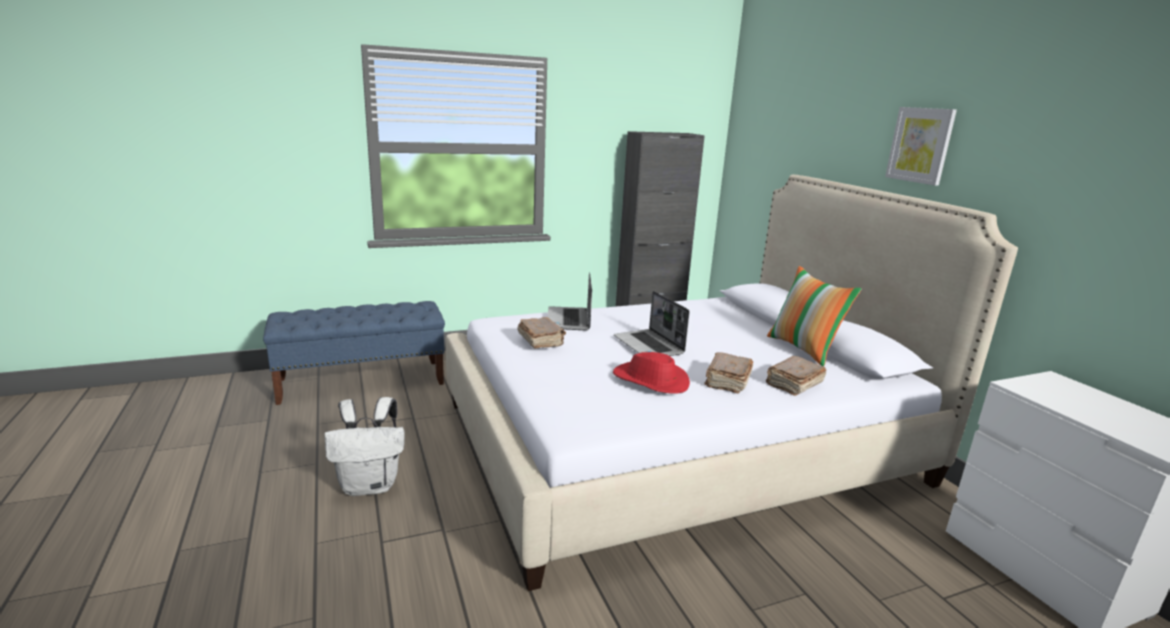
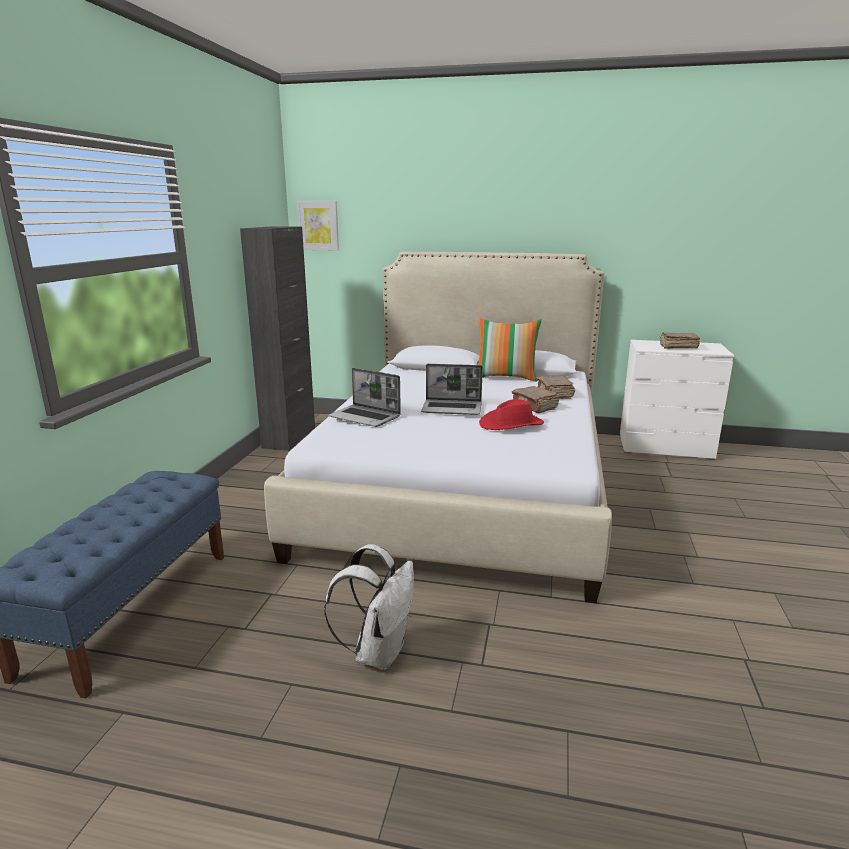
camera: 55 degrees left, 0 degrees up
brown book [517,317,566,349] -> brown book moved to [660,332,700,349]
picture [885,107,957,186] -> picture moved to [297,201,339,251]

